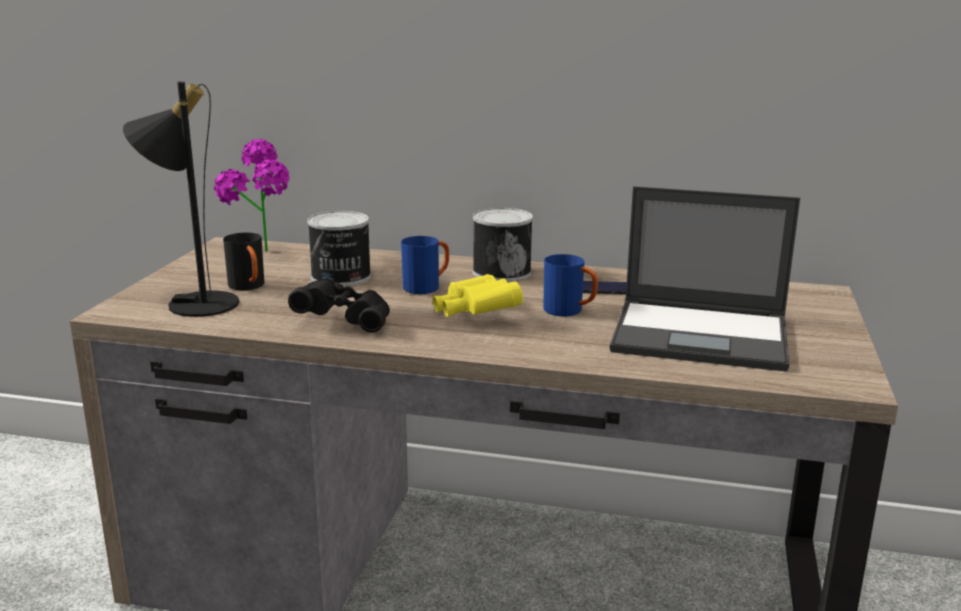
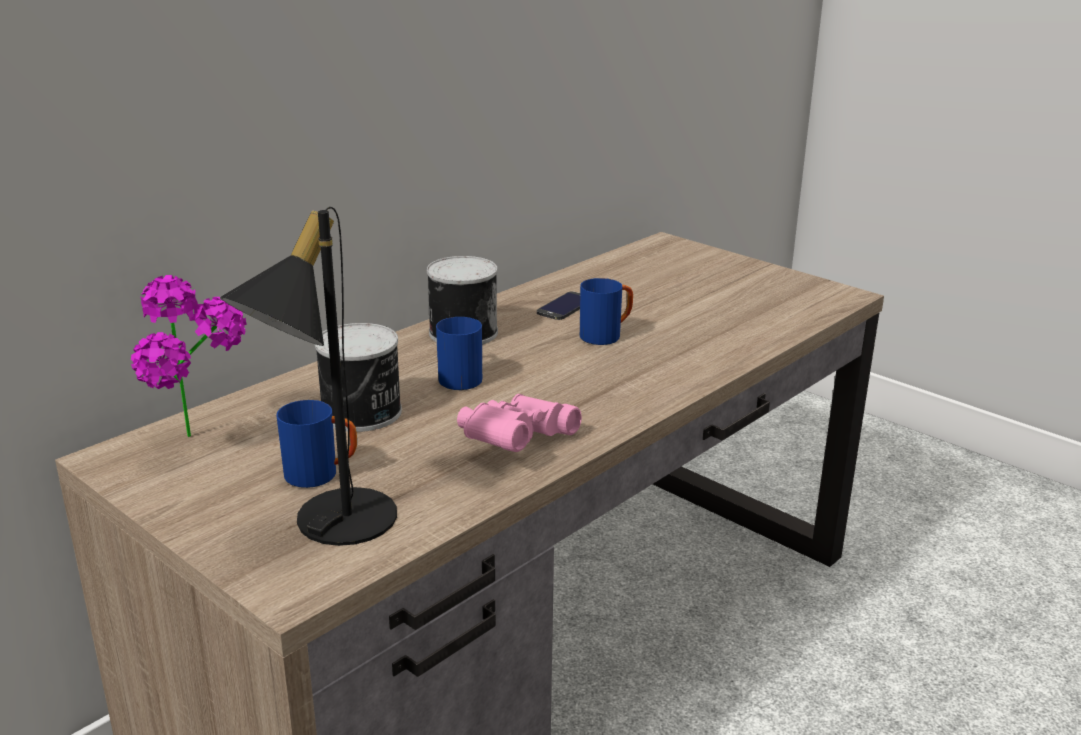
camera: 60 degrees left, 5 degrees up
black mug [223,233,264,290] -> blue mug [276,400,357,488]
black binoculars [288,278,390,333] -> pink binoculars [457,394,582,452]
yellow binoculars [433,274,523,317] -> none
laptop [610,186,800,372] -> none

